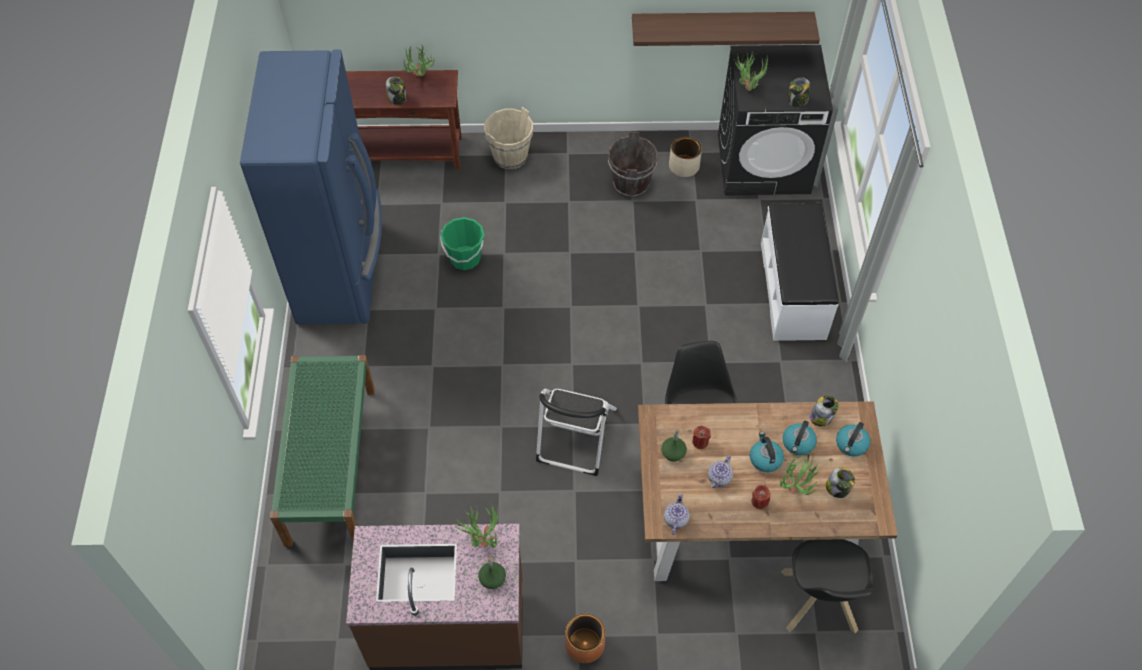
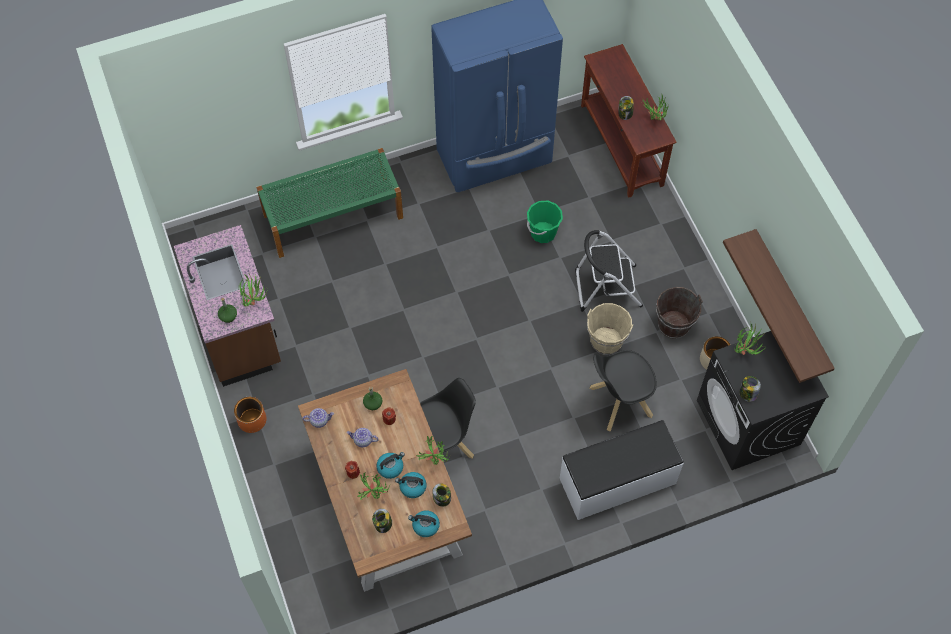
camera: 70 degrees right, 5 degrees up
beige bucket [484,107,533,169] -> beige bucket moved to [587,303,633,355]
step ladder [536,389,617,476] -> step ladder moved to [575,230,643,312]
black chair [781,539,874,634] -> black chair moved to [589,350,657,432]
none -> potted plant [416,436,449,465]

